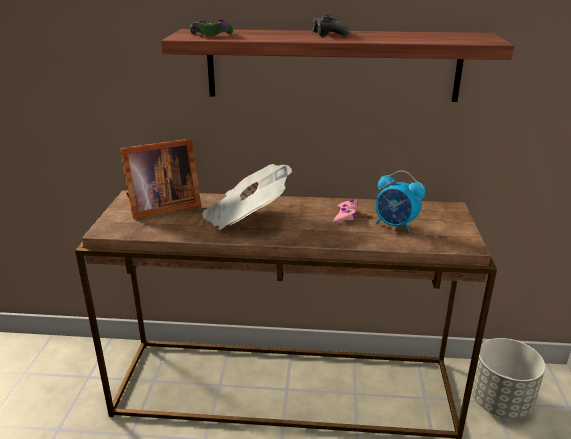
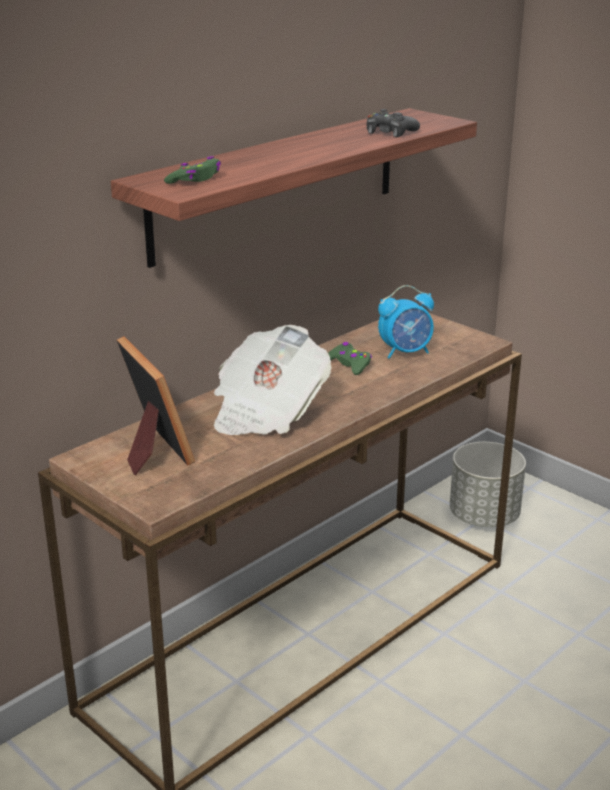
camera: 50 degrees left, 0 degrees up
picture frame [120,139,201,218] -> picture frame turned 45 degrees counterclockwise [117,336,195,475]
black game controller [312,14,350,36] -> black game controller moved to [367,109,420,137]
pink game controller [334,199,358,223] -> green game controller [328,342,372,375]

